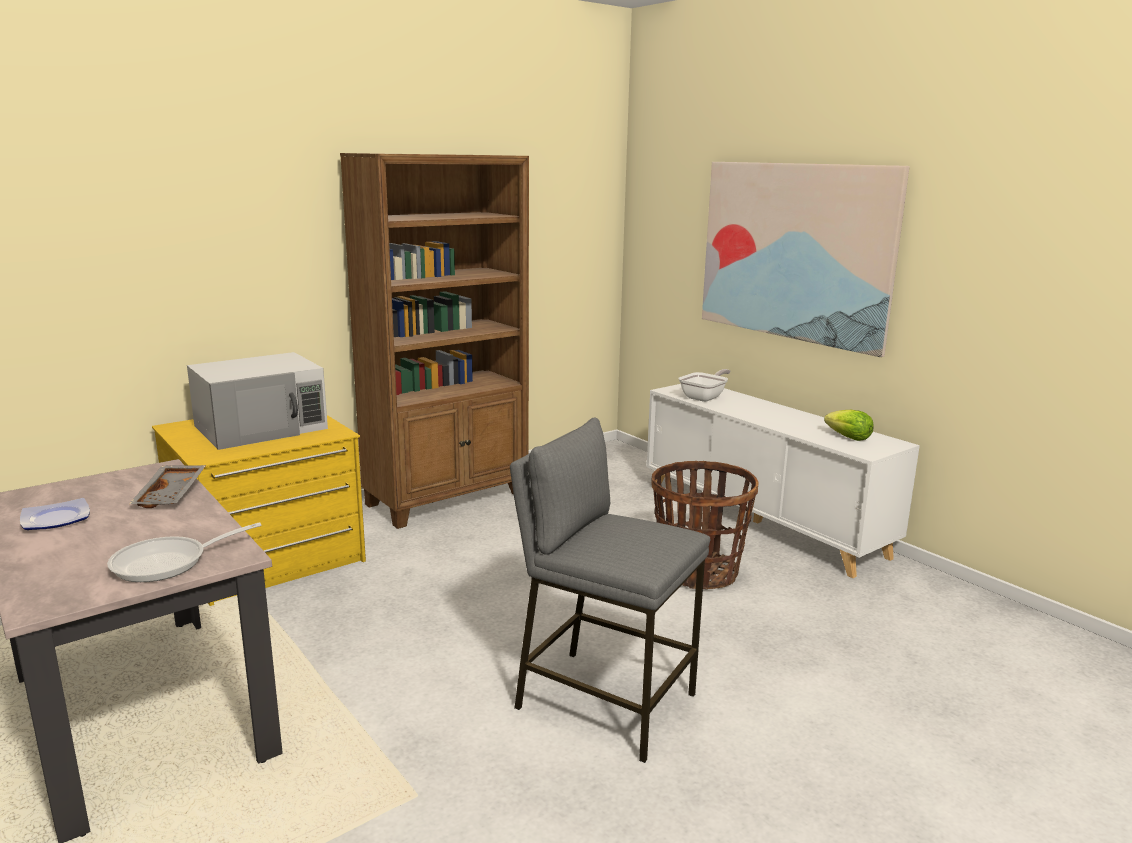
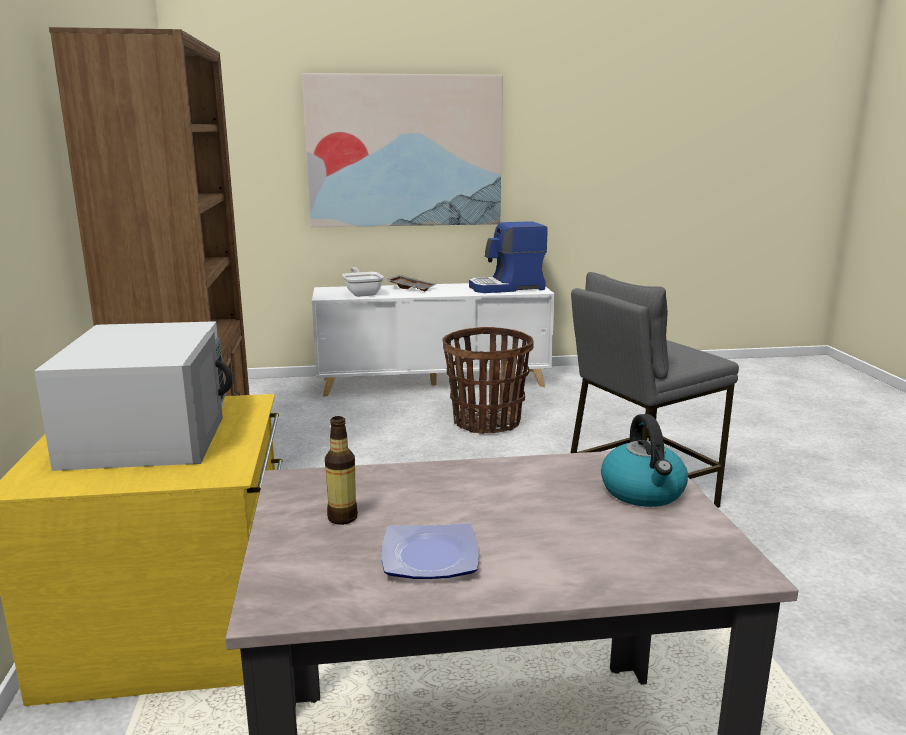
camera: 60 degrees left, 0 degrees up
frying pan [107,522,262,582] -> kettle [601,414,688,507]
grey tray [129,465,206,508] -> grey tray moved to [386,275,436,292]
lettuce [824,410,874,441] -> coffee machine [469,221,548,293]
none -> bottle [325,416,358,525]

